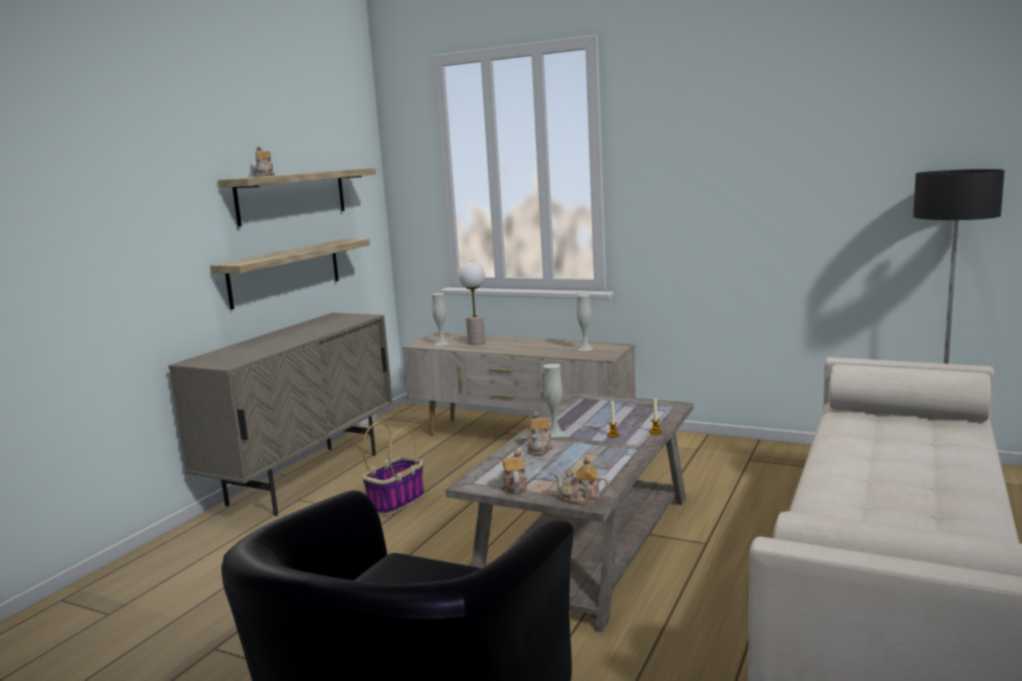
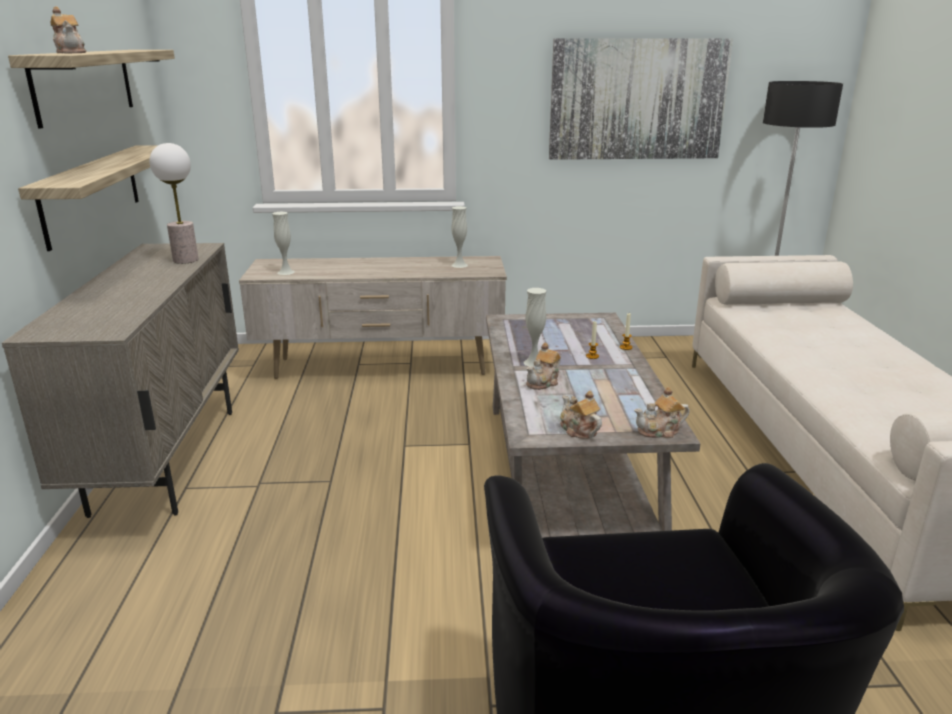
camera: 30 degrees left, 10 degrees up
basket [362,422,425,515] -> none
table lamp [458,262,485,345] -> table lamp moved to [149,143,199,264]
teapot [527,412,553,456] -> teapot turned 60 degrees clockwise [526,343,561,390]
none -> picture [549,38,733,160]

